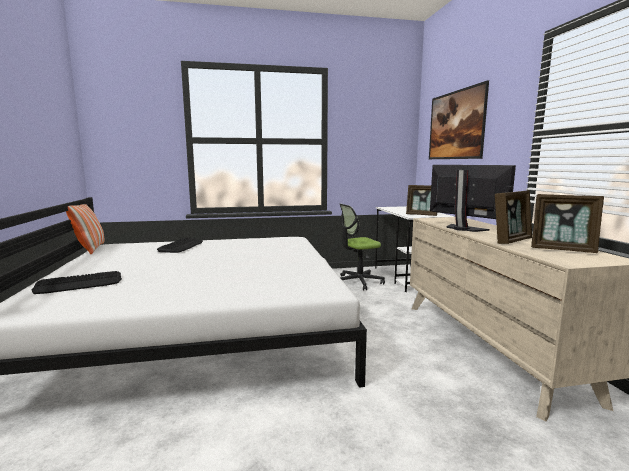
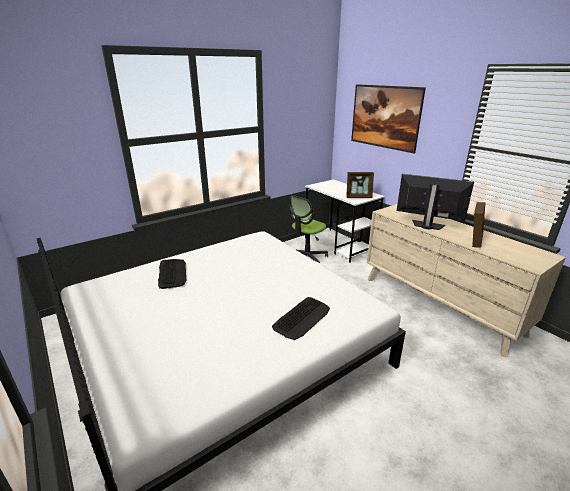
camera: 25 degrees left, 15 degrees up
keyboard [31,271,122,294] -> keyboard moved to [272,297,330,340]
pillow [66,204,105,254] -> none
picture frame [531,194,604,253] -> none

